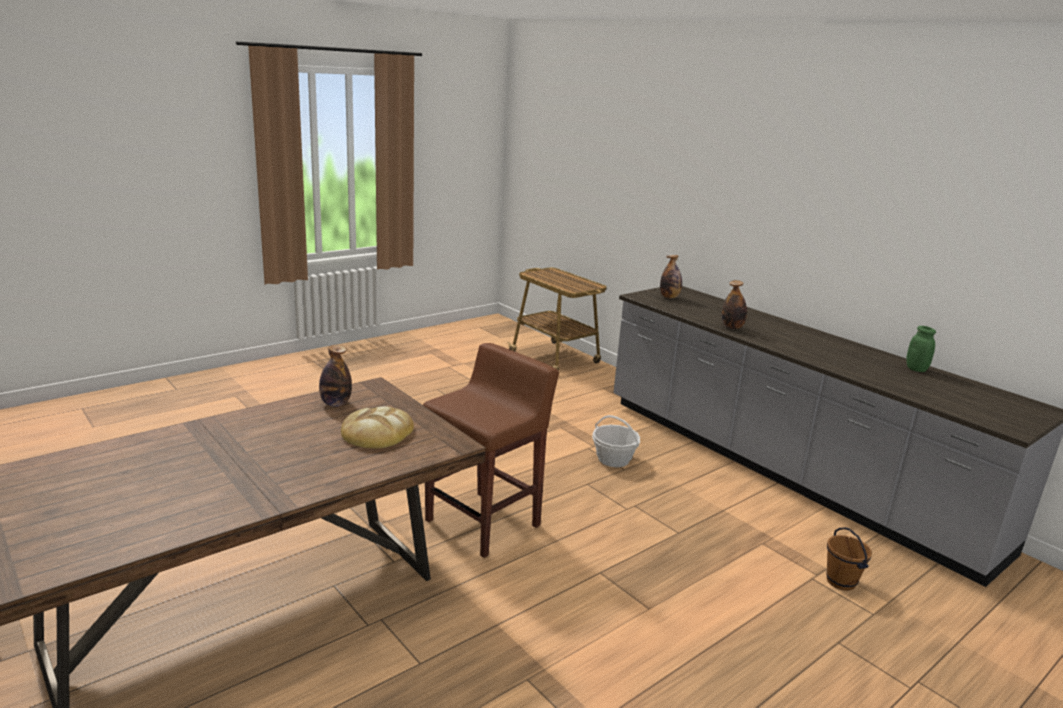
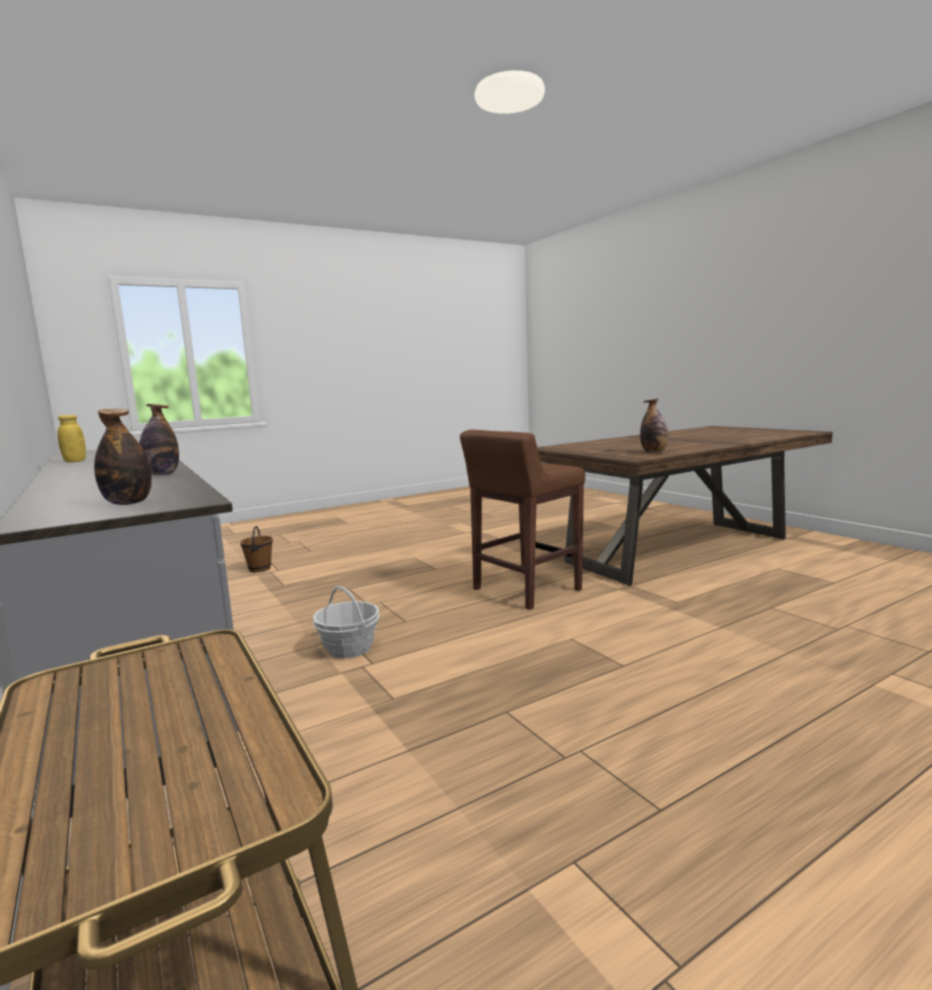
camera: 170 degrees left, 10 degrees down
bread [341,406,414,448] -> none
green jar [907,326,936,372] -> yellow jar [57,415,86,462]

